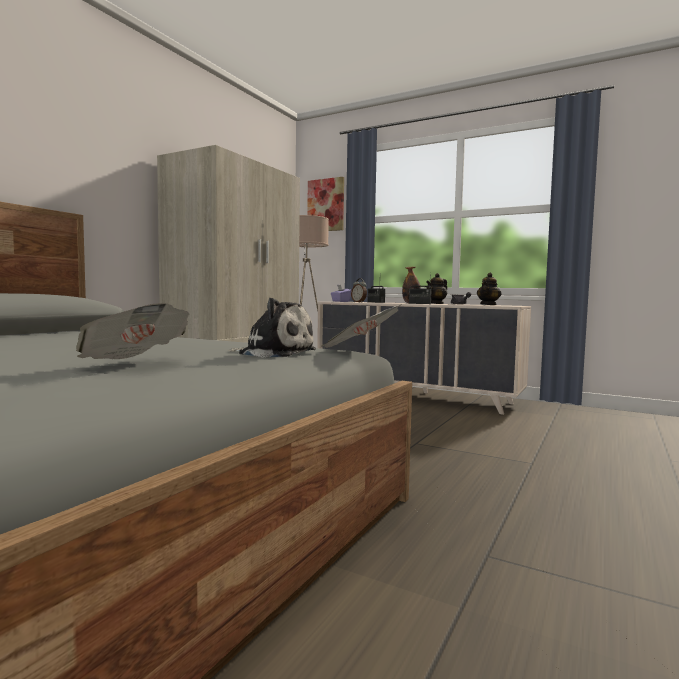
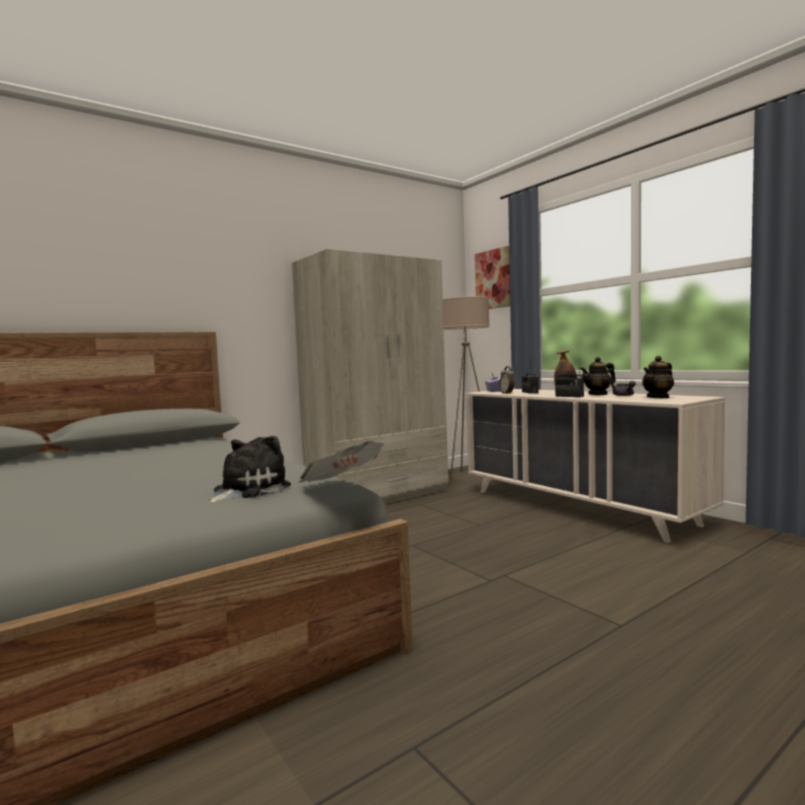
camera: 25 degrees right, 0 degrees up
newspaper [76,303,189,359] -> none
plush toy [228,298,316,358] -> plush toy turned 105 degrees counterclockwise [208,436,291,503]

